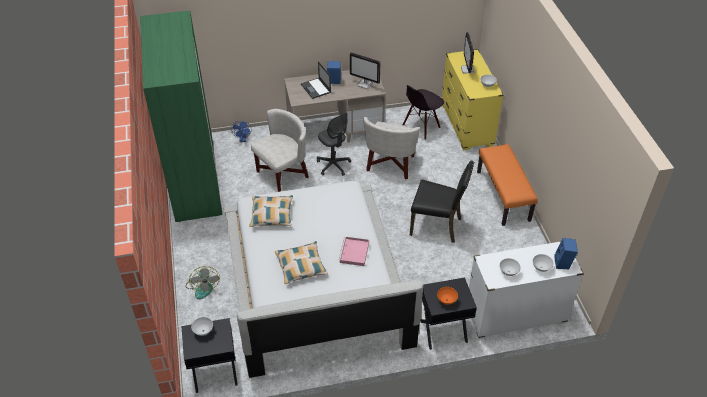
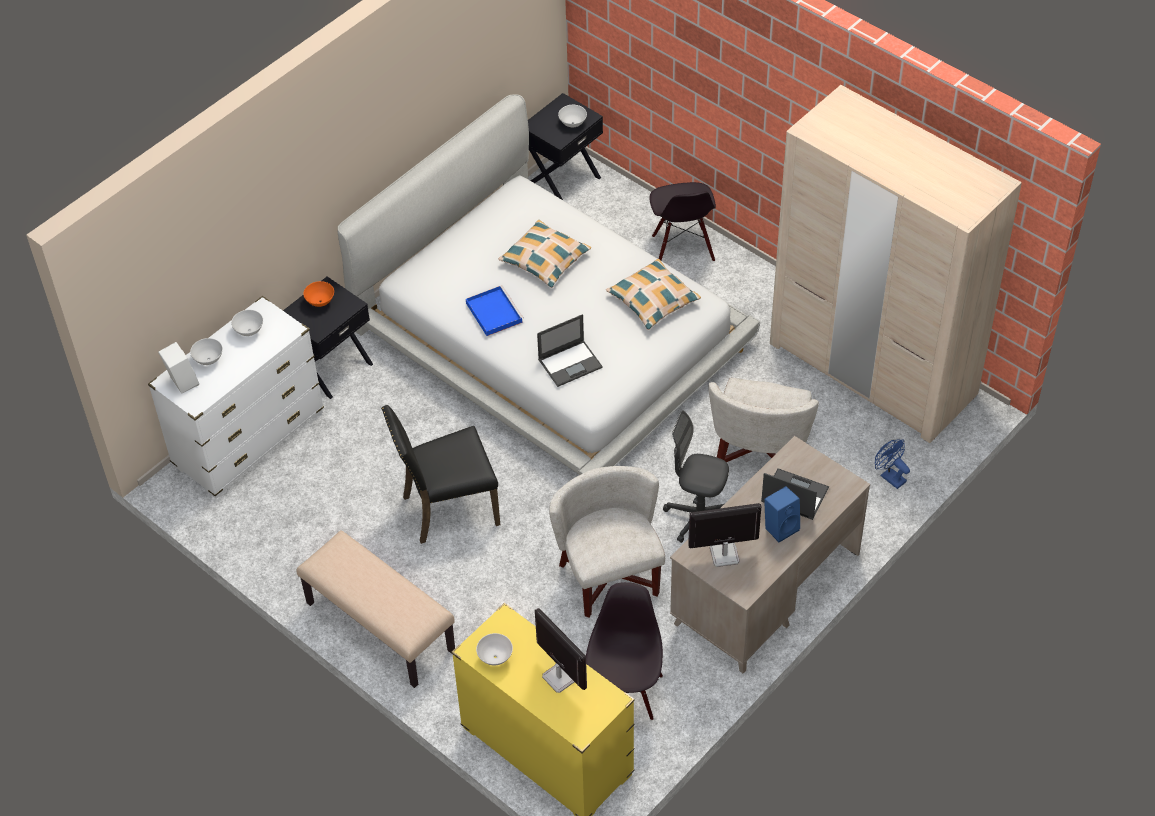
camera: 145 degrees right, 5 degrees up
green wardrobe [140,10,223,222] -> beige wardrobe [770,85,1022,443]
fan [185,266,220,299] -> black chair [650,182,716,262]
pink tray [338,237,369,266] -> blue tray [466,285,524,336]
orange bench [477,144,538,226] -> beige bench [297,530,455,688]
blue speaker [554,238,578,270] -> white speaker [158,342,199,394]
none -> laptop [537,314,603,387]

